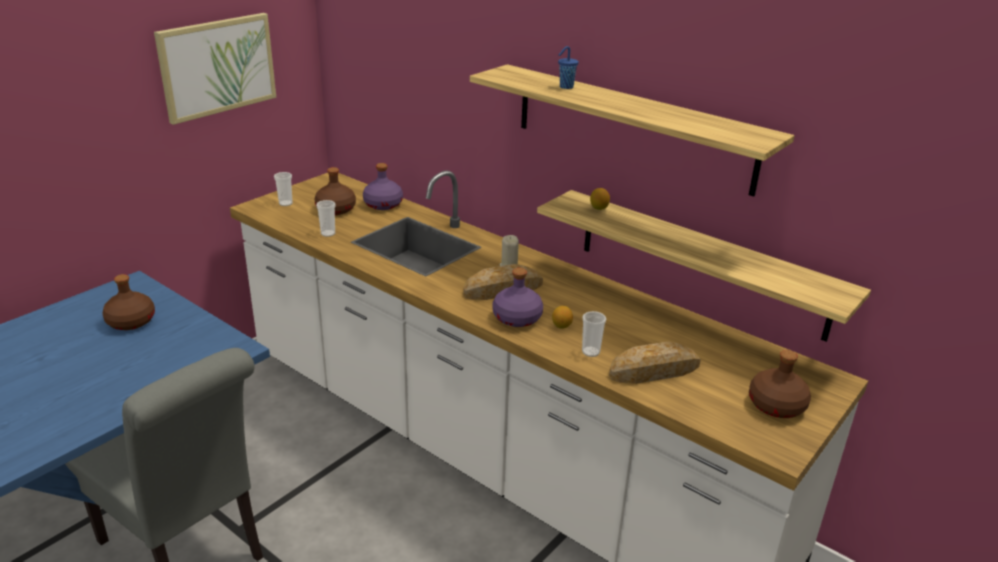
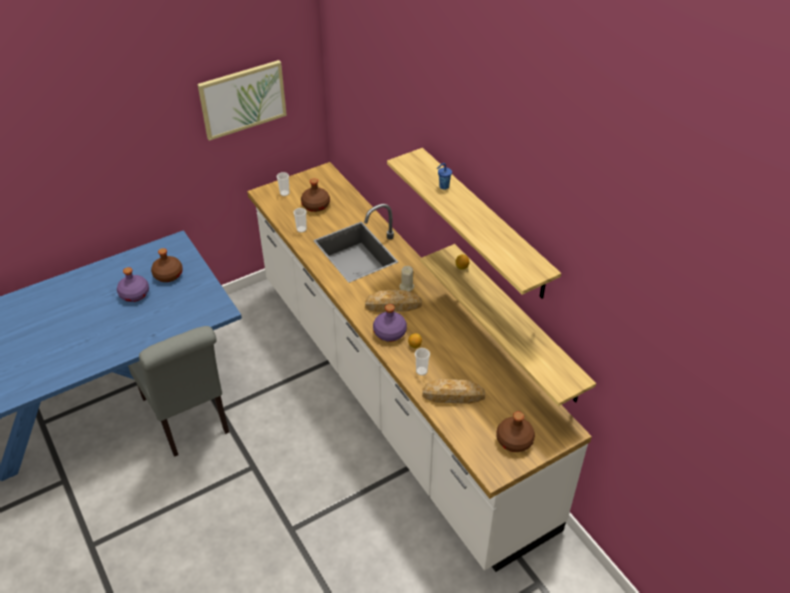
camera: 20 degrees right, 15 degrees up
purple bottle [363,163,403,210] -> purple bottle moved to [117,267,149,302]

